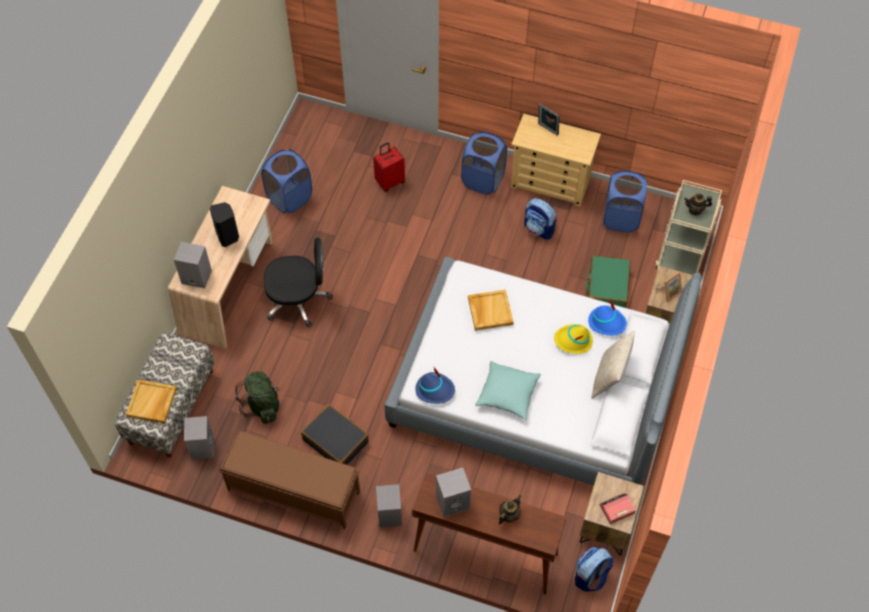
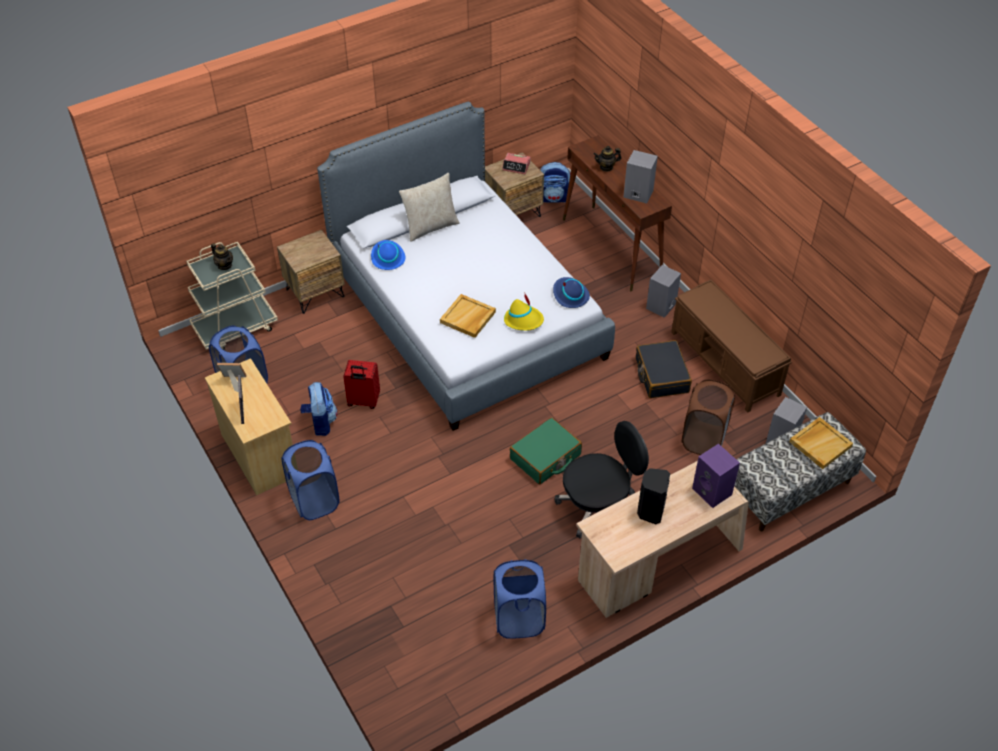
camera: 140 degrees left, 10 degrees down
grey speaker [174,242,212,288] -> purple speaker [692,443,740,508]
green backpack [234,371,281,424] -> brown laundry basket [682,379,735,455]
black office chair [264,238,333,328] -> black office chair turned 120 degrees clockwise [554,421,649,539]
red suitcase [373,142,405,192] -> red suitcase moved to [343,360,380,409]
turquoise pillow [475,361,541,420] -> none
yellow hat [554,324,593,354] -> yellow hat moved to [504,292,544,331]
green suitcase [586,256,630,308] -> green suitcase moved to [510,417,582,484]
picture frame [656,271,682,302] -> picture frame moved to [217,363,247,392]

